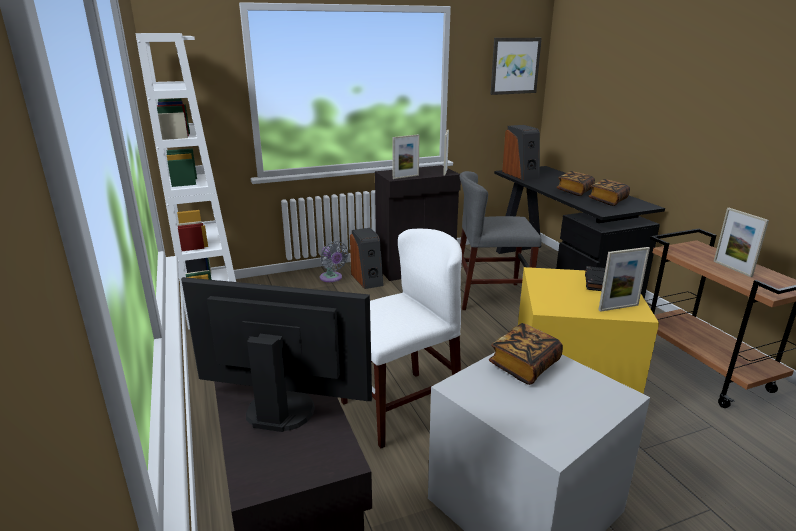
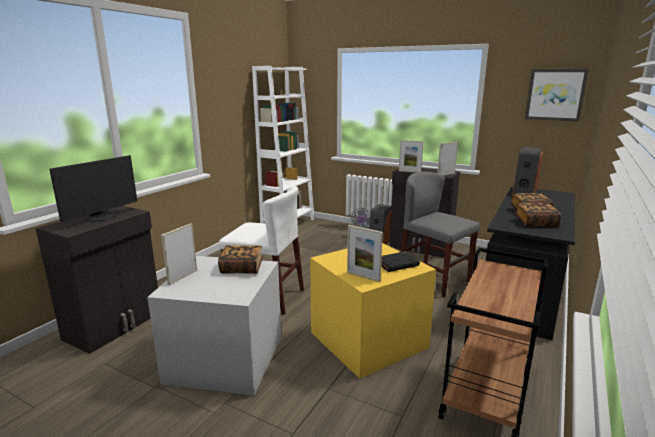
camera: 50 degrees right, 5 degrees down
monitor [181,277,372,432] -> monitor turned 60 degrees clockwise [49,155,137,222]
picture frame [714,208,769,277] -> picture frame moved to [161,223,197,285]

